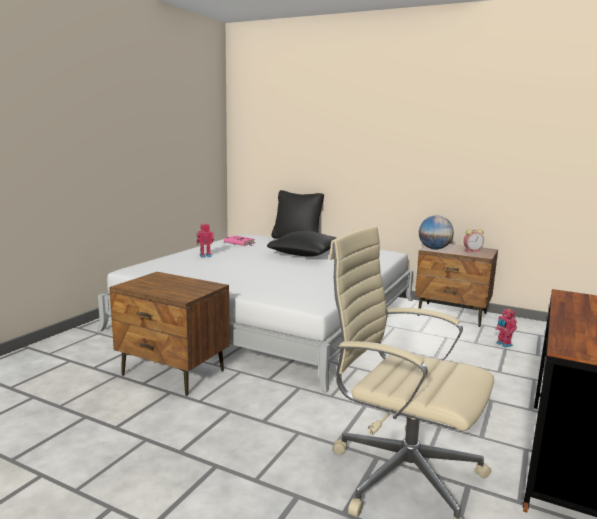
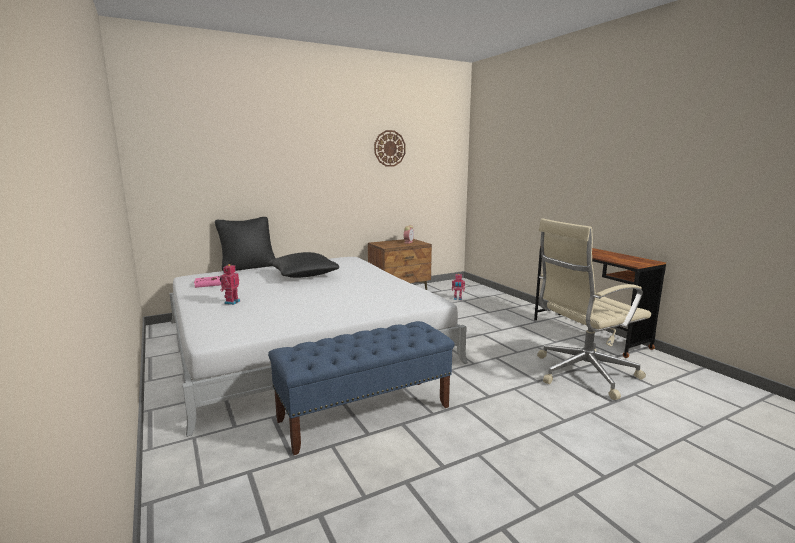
camera: 55 degrees left, 0 degrees up
brown nightstand [109,272,230,396] -> blue bench [268,321,454,455]
globe [419,215,454,249] -> none
none -> wall clock [374,130,406,167]

